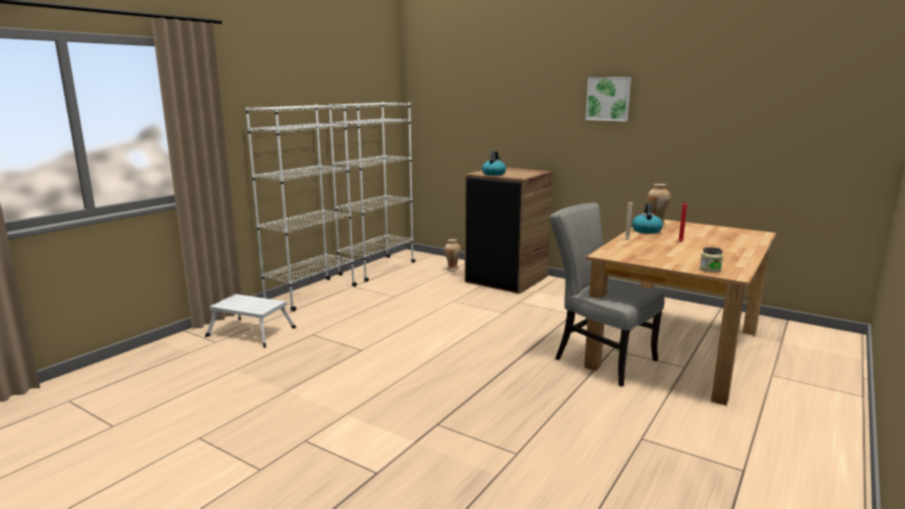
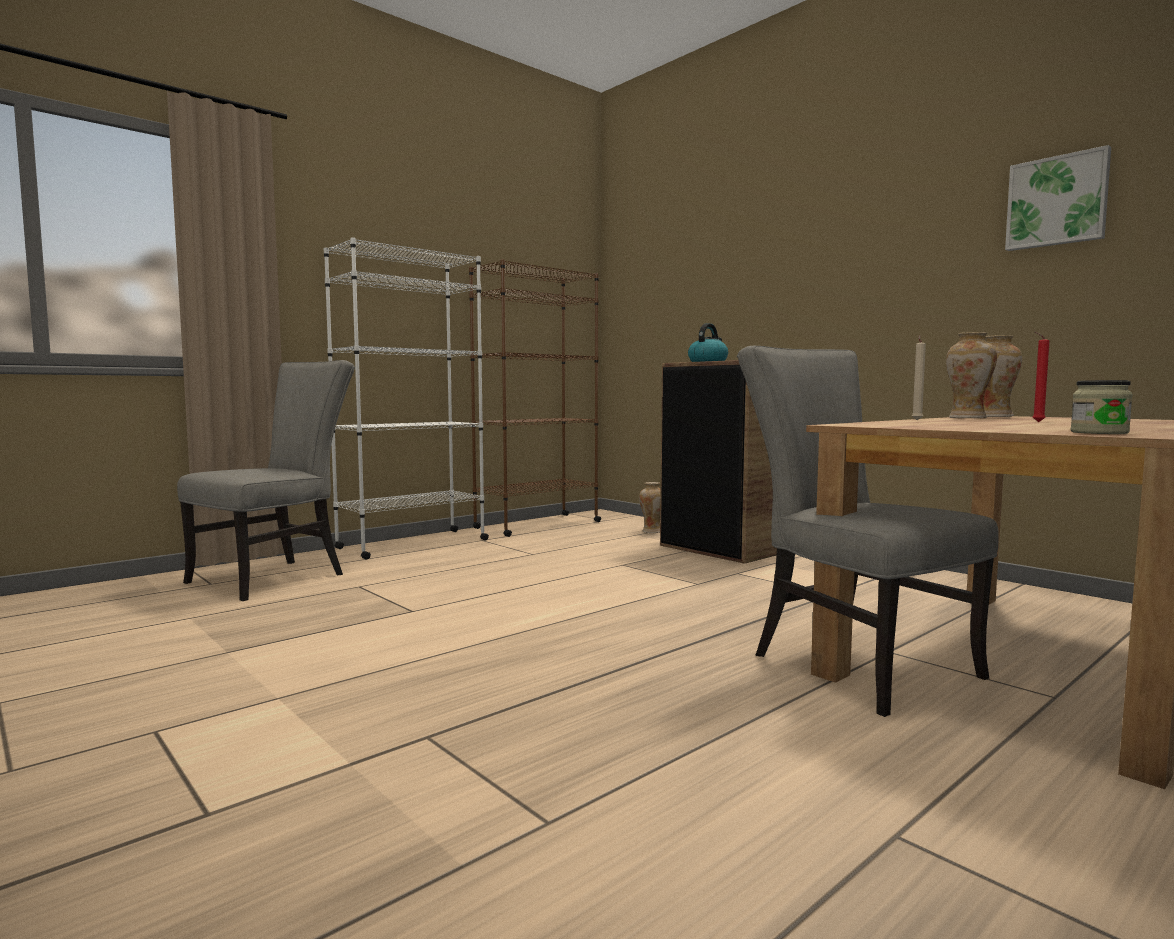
camera: 15 degrees right, 10 degrees down
white step ladder [205,294,297,348] -> grey chair [177,360,355,601]
white bookcase [329,102,416,282] -> brown bookcase [469,259,601,537]
picture [585,77,631,121] -> picture moved to [1005,145,1111,251]
kettle [632,203,663,234] -> vase [946,332,997,418]

